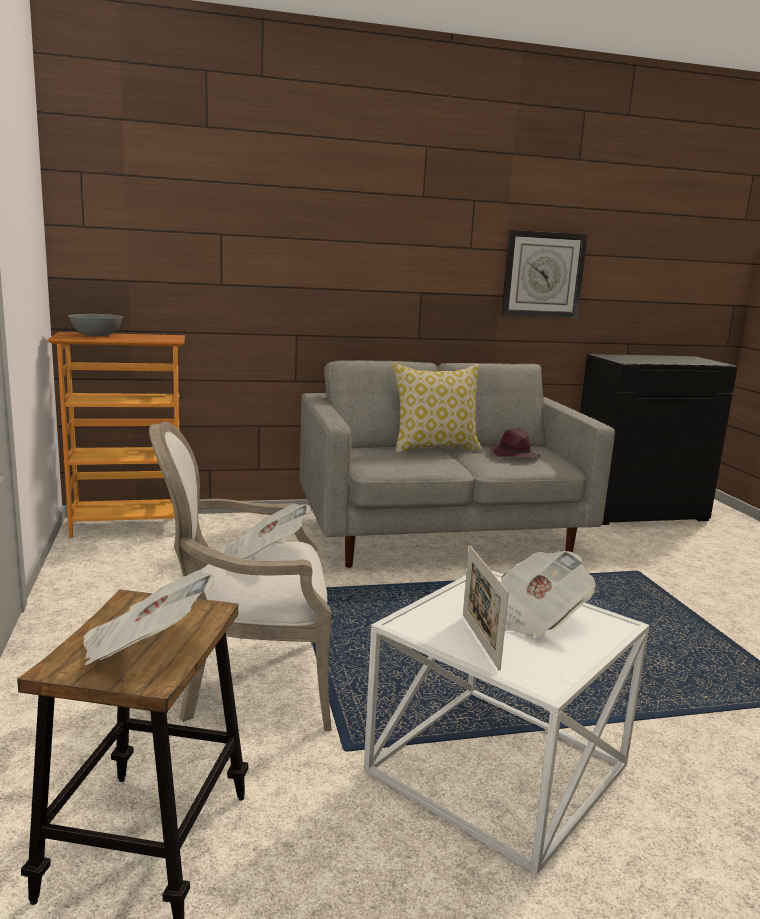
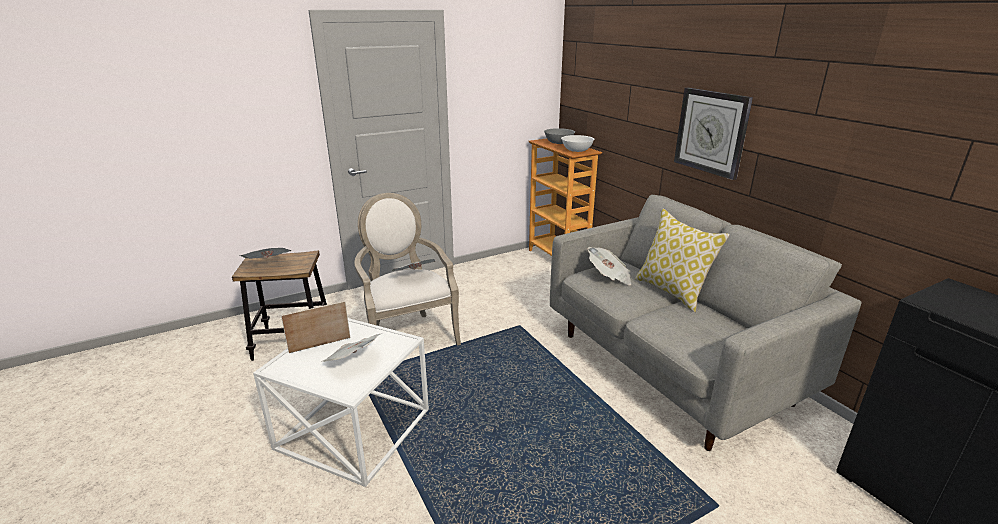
camera: 75 degrees right, 10 degrees up
purple hat [489,428,540,458] -> none
wall clock [501,230,587,318] -> wall clock moved to [674,88,753,180]
none -> white bowl [561,135,595,152]
none -> newspaper [587,247,631,286]

